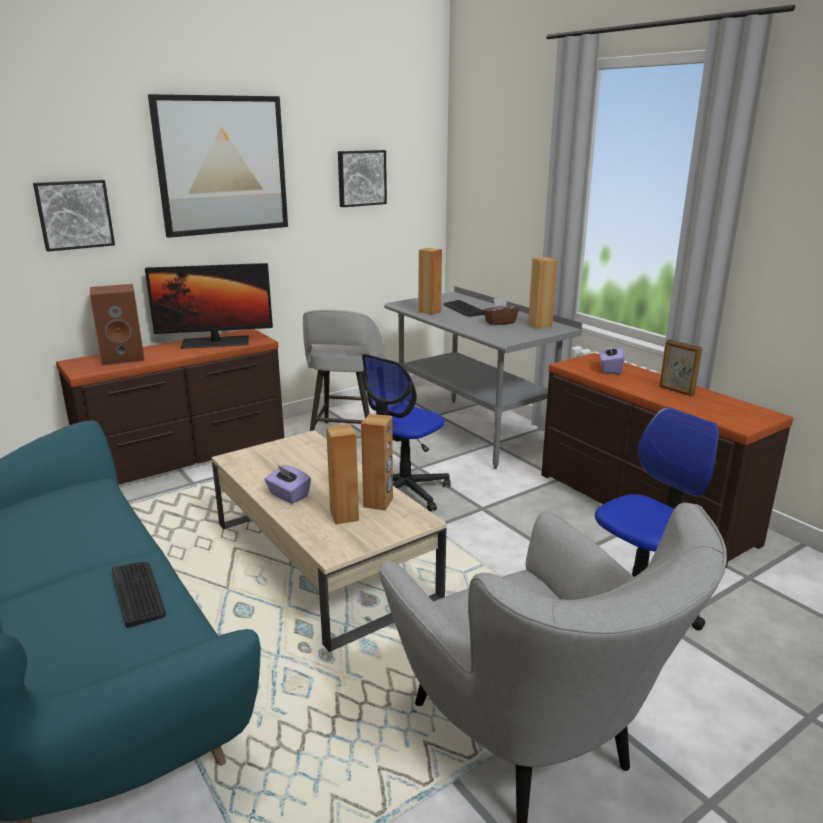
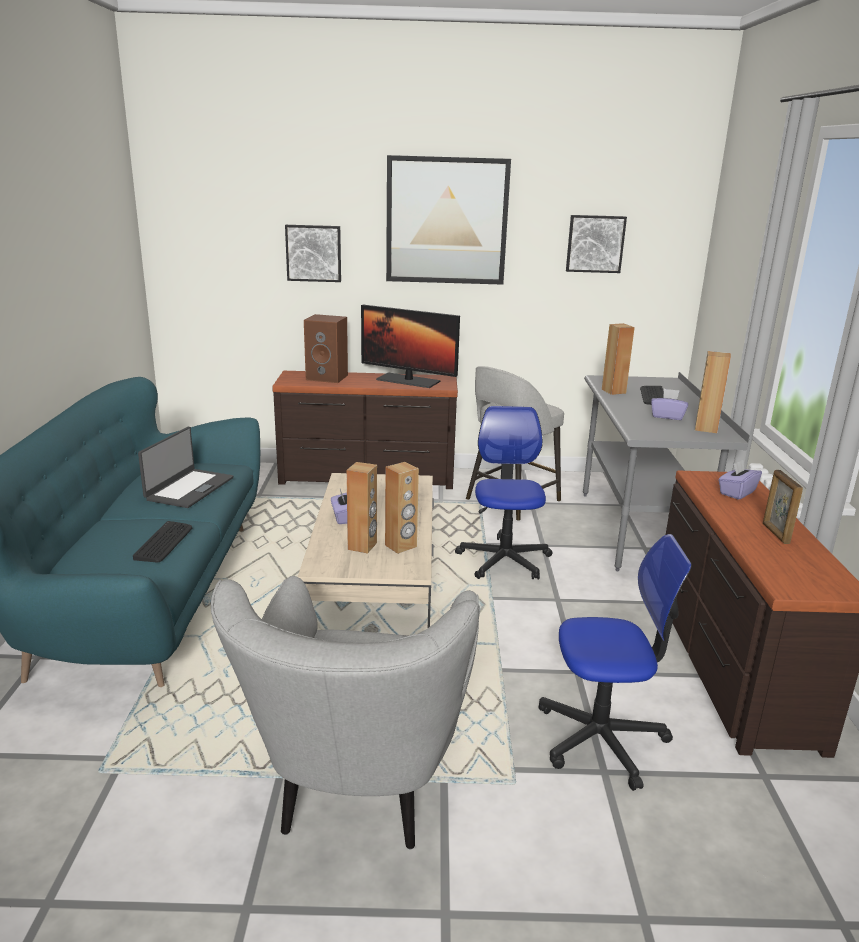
camera: 35 degrees right, 0 degrees up
office chair [362,354,451,512] -> office chair turned 105 degrees clockwise [455,406,553,579]
brown tissue box [483,298,519,325] -> purple tissue box [651,389,688,420]
none -> laptop [138,427,233,508]

